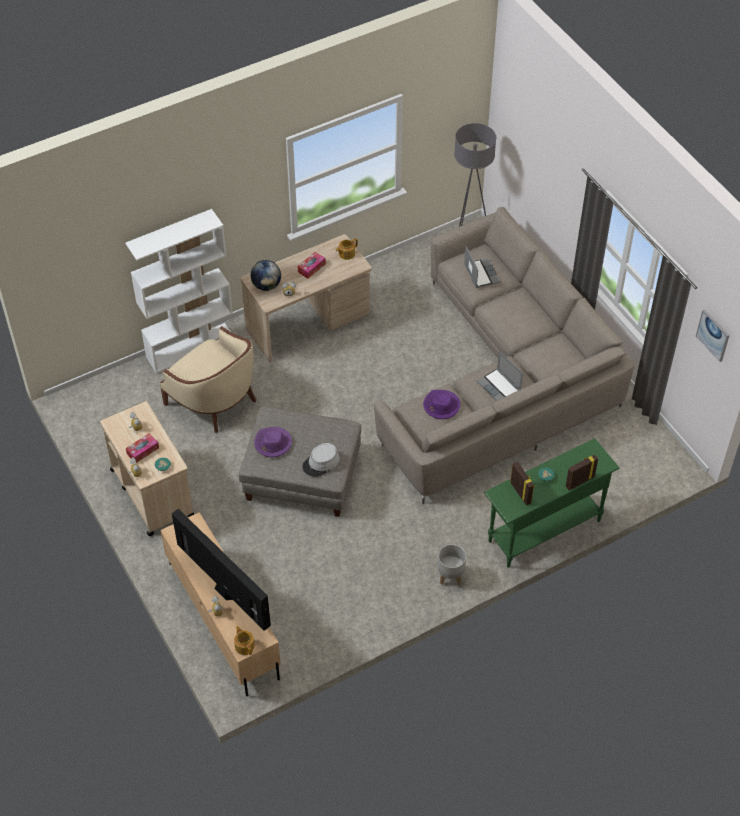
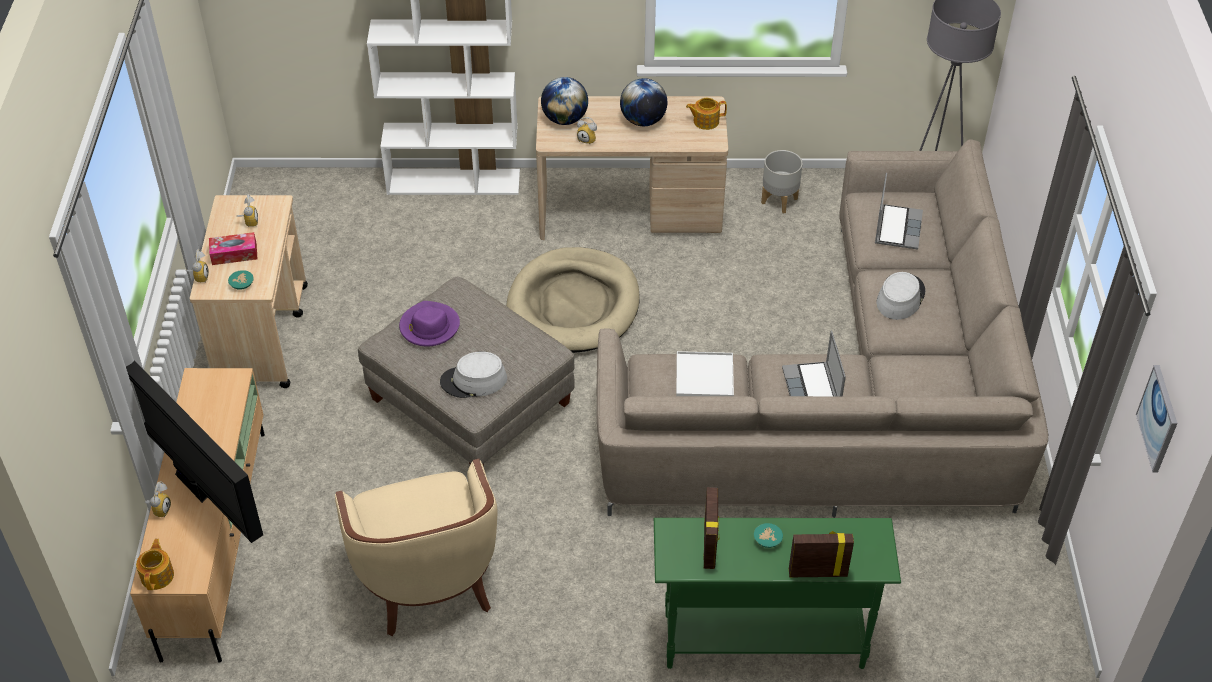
camera: 30 degrees right, 5 degrees down
beige armchair [160,326,256,433] -> beige armchair moved to [335,459,498,636]
television [172,509,271,631] -> television turned 150 degrees clockwise [126,360,263,543]
tissue box [298,252,326,279] -> globe [620,78,667,126]
purple hat [423,390,460,419] -> white tray [676,351,734,396]
grey planter [438,544,466,586] -> grey planter moved to [761,150,802,213]
none -> beige dog bed [506,247,639,353]
none -> grey hat [876,272,925,320]

